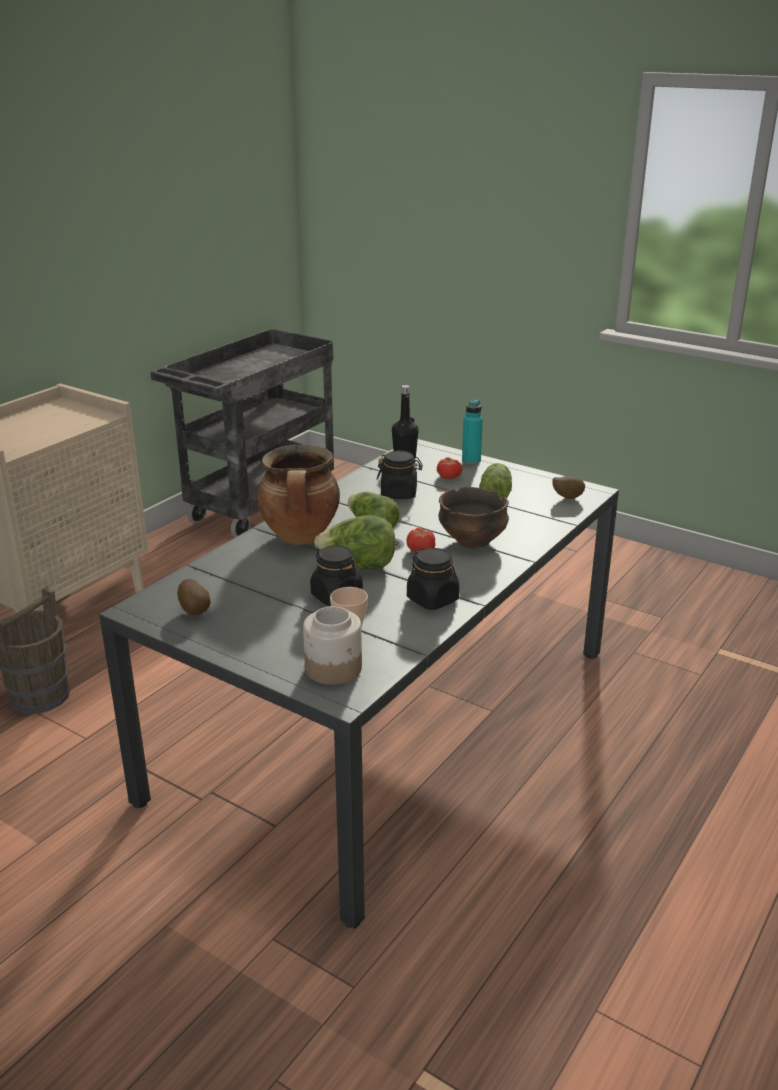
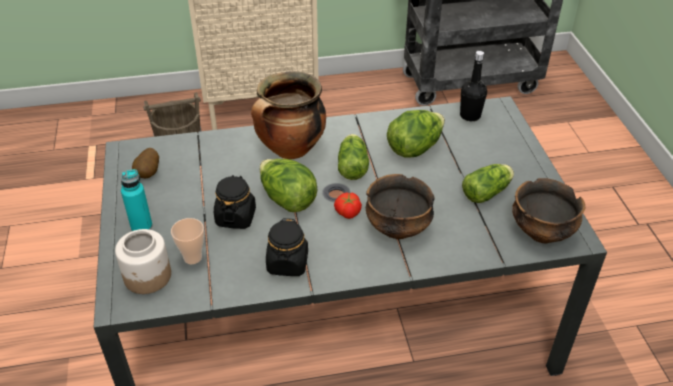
camera: 45 degrees right, 15 degrees up
black jar [376,451,423,499] -> lettuce [387,110,445,158]
tomato [437,457,463,479] -> none
turquoise bottle [462,398,483,465] -> turquoise bottle moved to [121,169,153,231]
potato [552,476,585,499] -> bowl [512,178,585,243]

